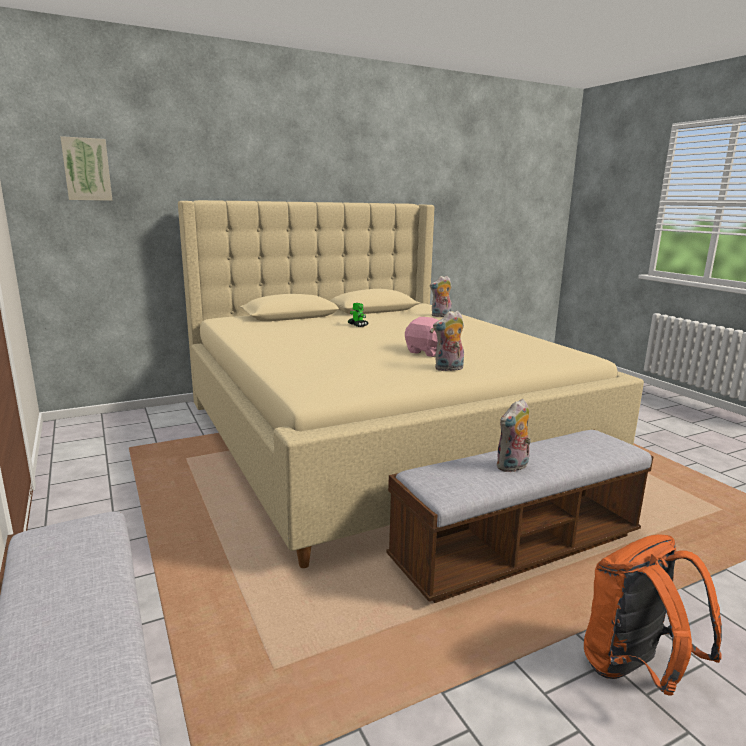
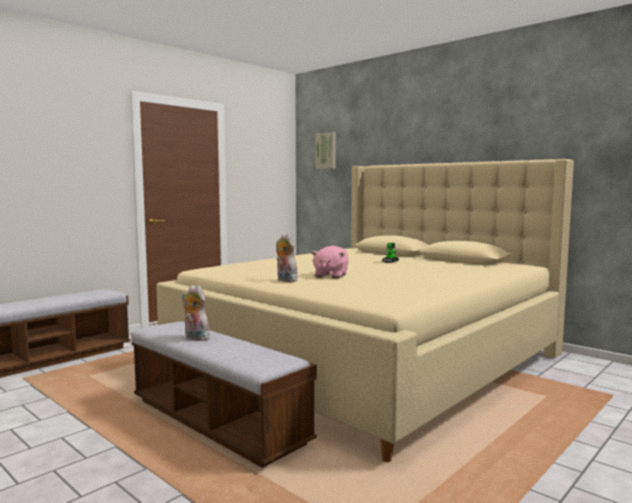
camera: 70 degrees right, 10 degrees down
plush toy [430,276,452,317] -> none
orange backpack [584,535,722,696] -> none

